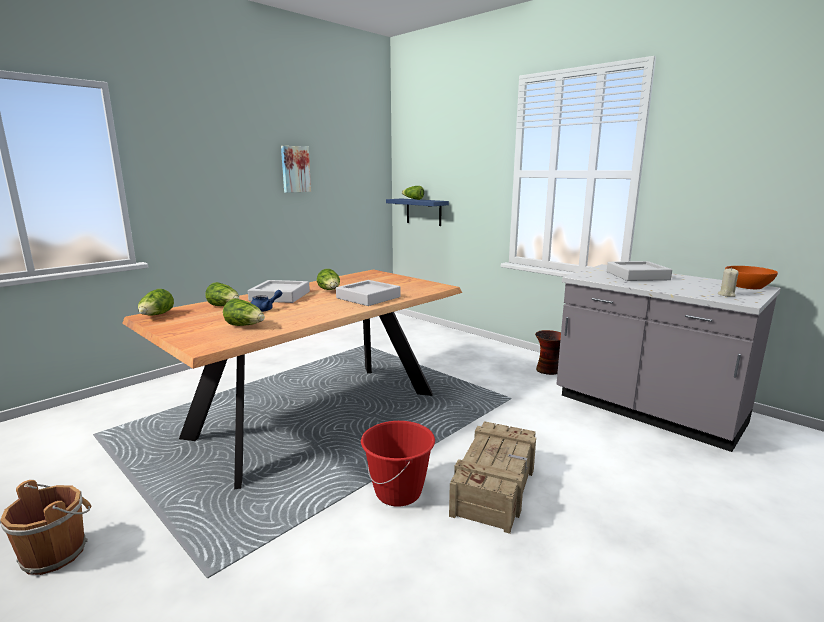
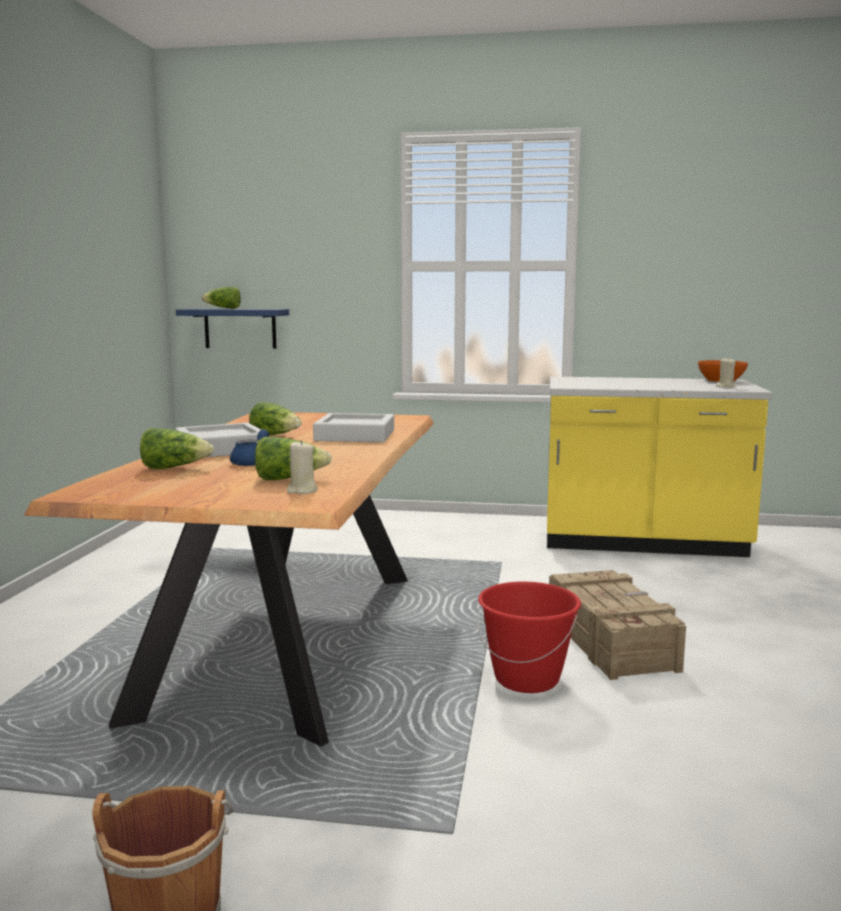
camera: 35 degrees left, 5 degrees down
lettuce [138,289,174,316] -> none
picture [281,146,311,193] -> none
vase [535,330,561,375] -> none
grey counter [557,264,781,452] -> yellow counter [547,377,773,557]
grey tray [607,261,672,281] -> none
none -> beige candle [287,440,318,494]

